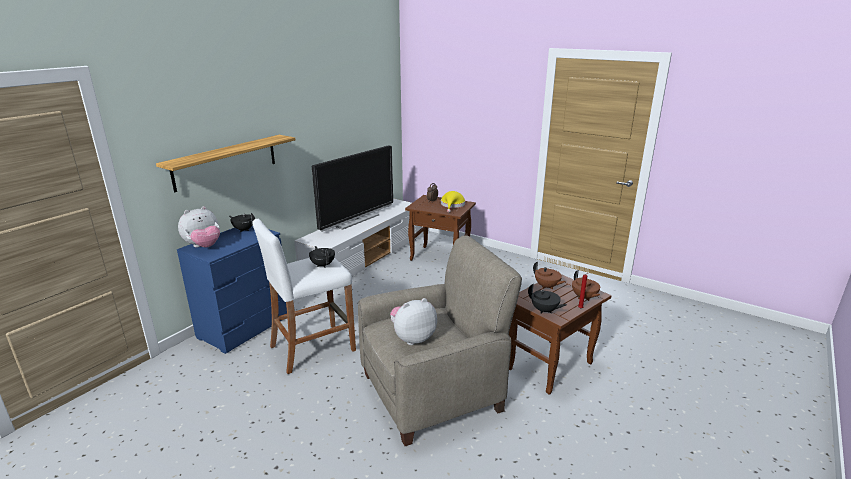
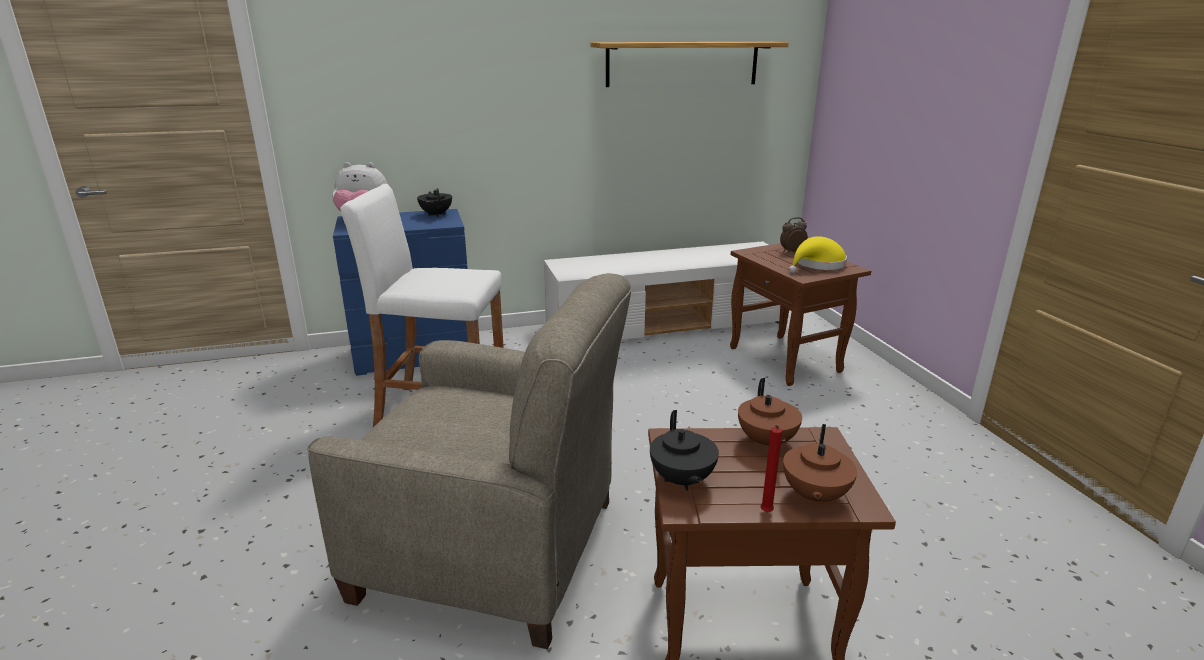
camera: 40 degrees right, 0 degrees up
shelf [156,135,295,192] -> shelf moved to [591,42,788,87]
black teapot [309,246,335,267] -> none
television [312,145,393,232] -> none
plush toy [390,298,437,345] -> none

